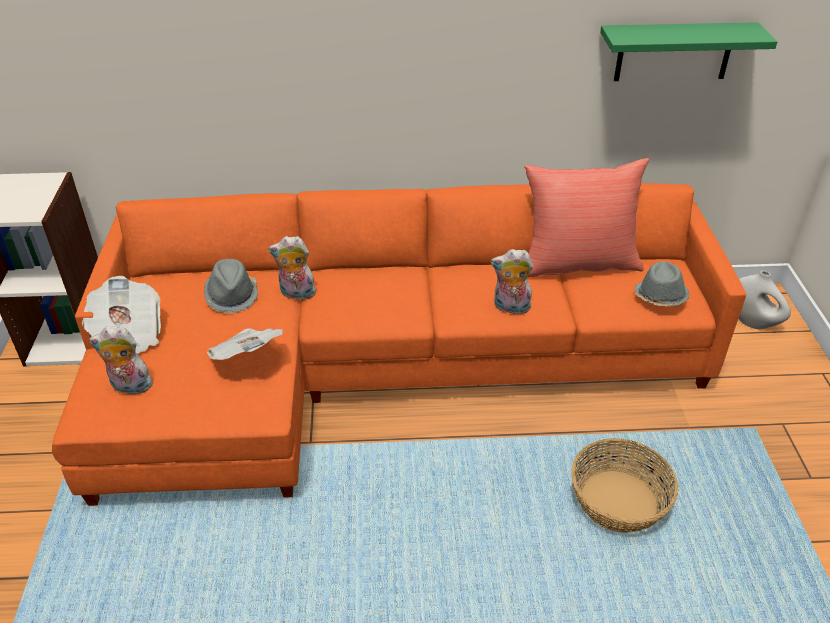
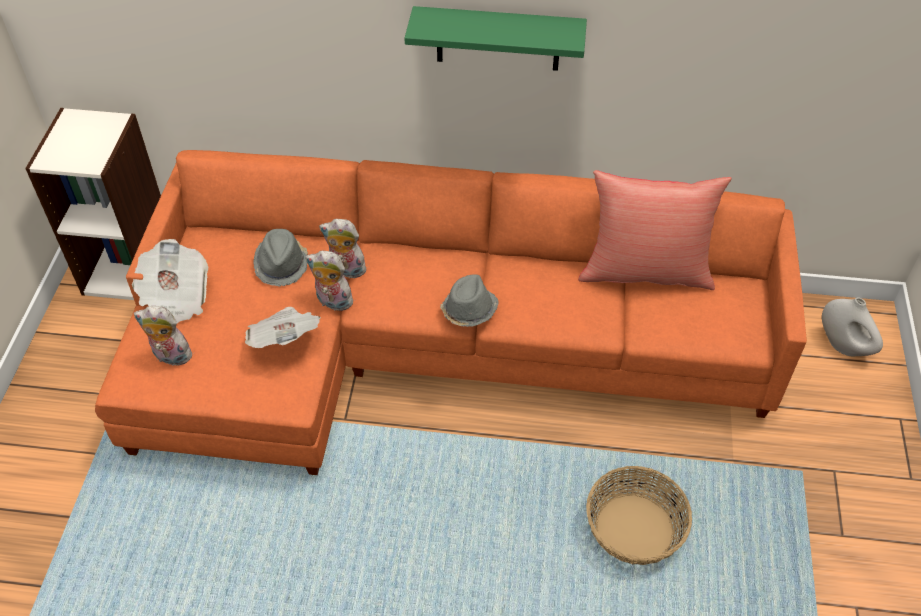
camera: 10 degrees right, 10 degrees up
plush toy [491,249,533,314] -> plush toy moved to [305,251,353,313]
green shelf [600,22,777,81] -> green shelf moved to [404,6,587,71]
grey hat [635,261,689,306] -> grey hat moved to [440,274,499,327]

